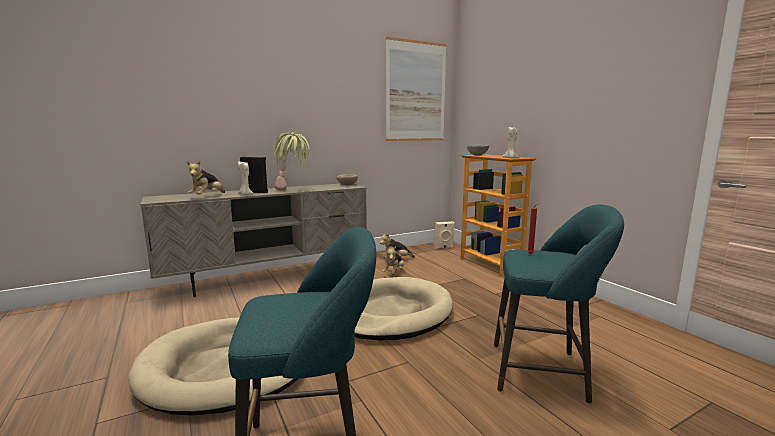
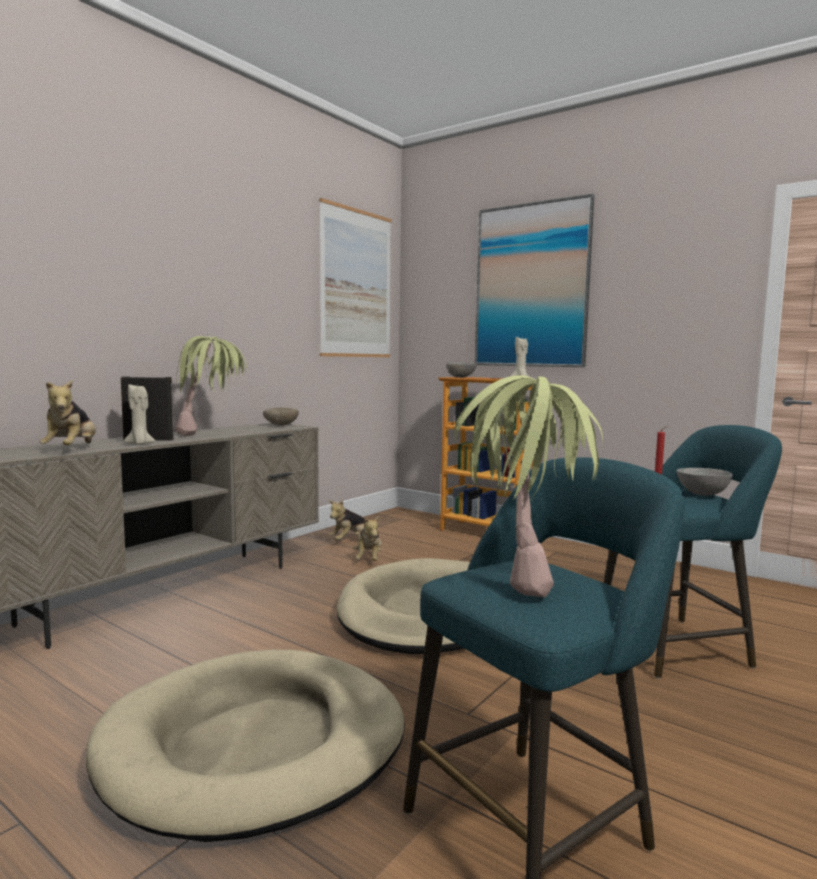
camera: 25 degrees left, 5 degrees down
beige speaker [434,221,454,249] -> none
none -> potted plant [454,375,603,597]
none -> picture [475,194,594,367]
none -> grey bowl [676,468,733,496]

